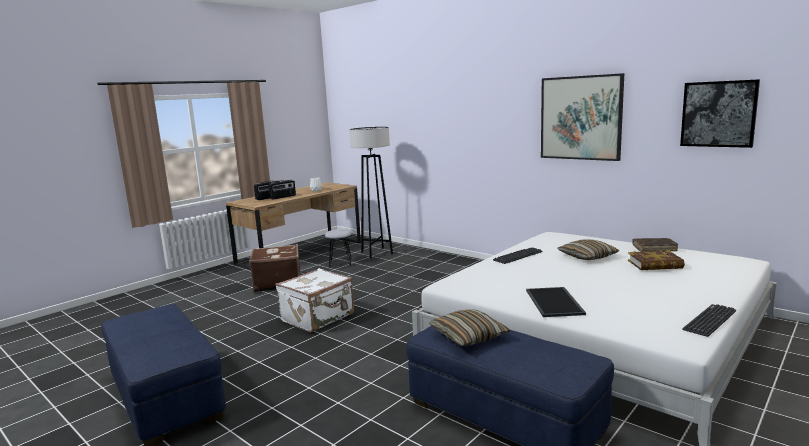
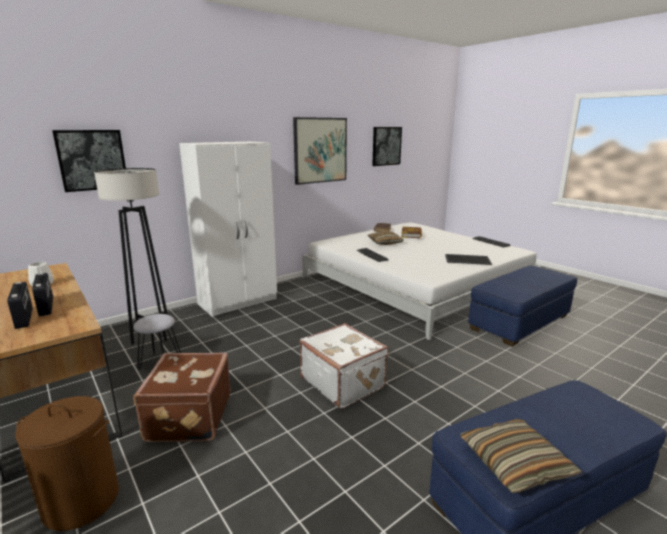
camera: 80 degrees left, 5 degrees up
pillow [429,309,510,346] -> pillow moved to [460,419,582,493]
none -> brown laundry basket [15,396,119,531]
none -> picture [52,130,126,192]
none -> white wardrobe [179,142,277,317]

